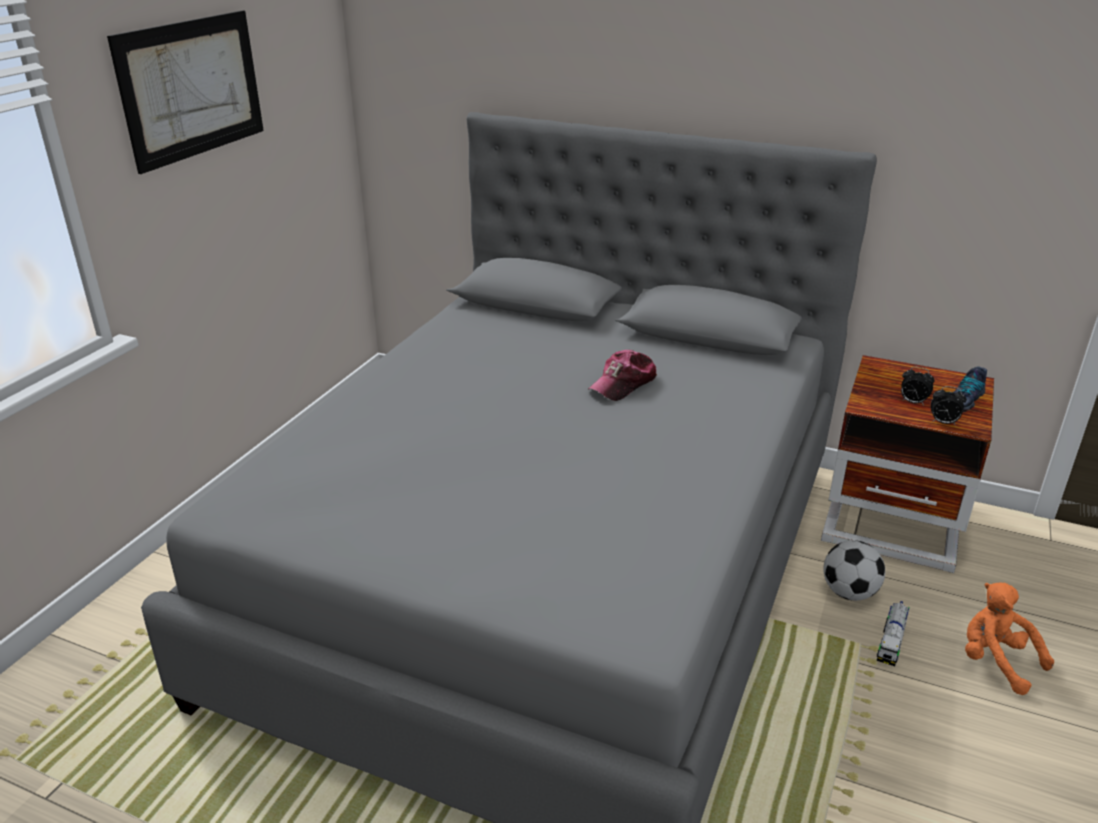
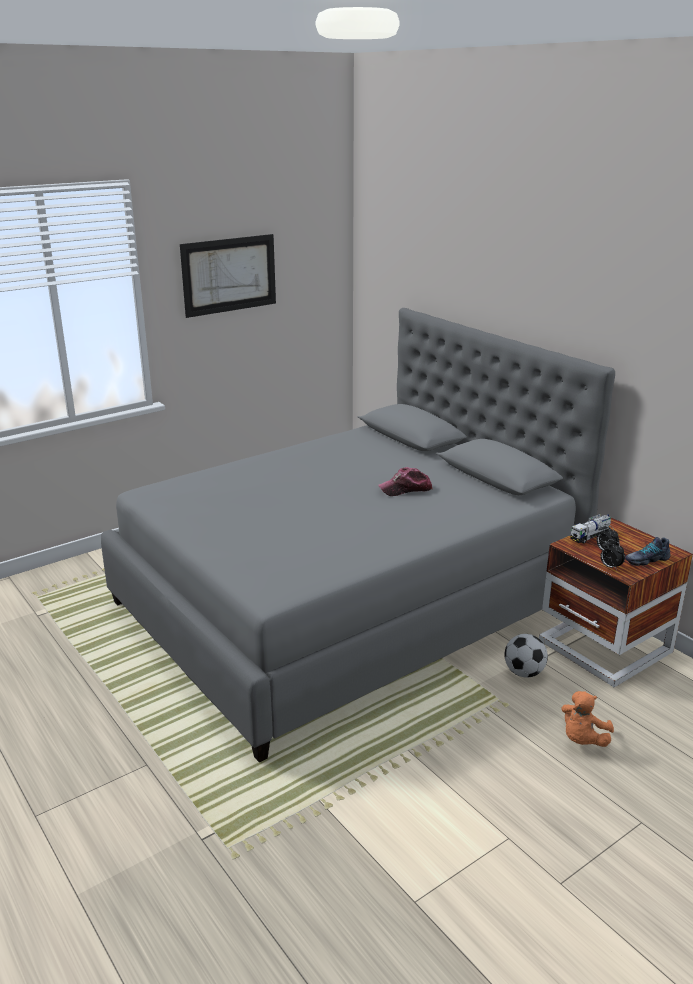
camera: 30 degrees right, 5 degrees down
toy truck [877,601,909,666] -> toy truck moved to [570,513,611,544]
orange plush toy [965,582,1054,695] -> orange plush toy turned 135 degrees counterclockwise [561,691,614,747]

